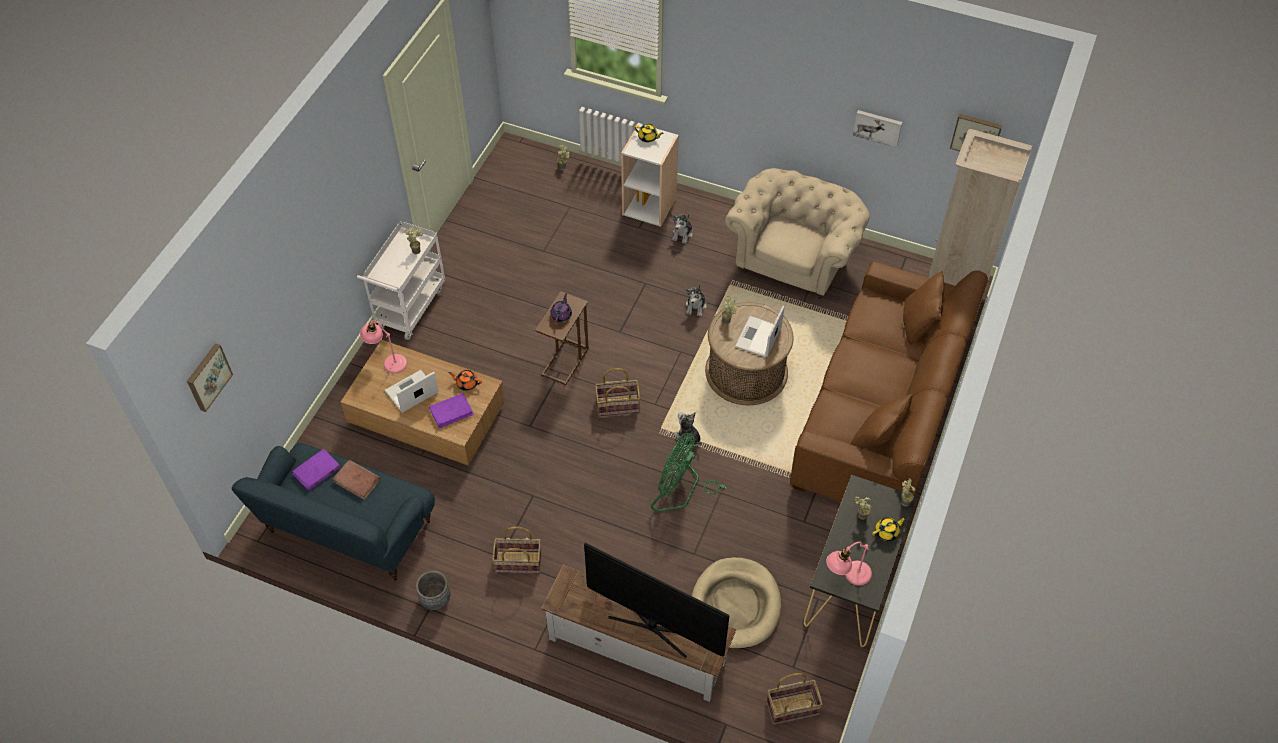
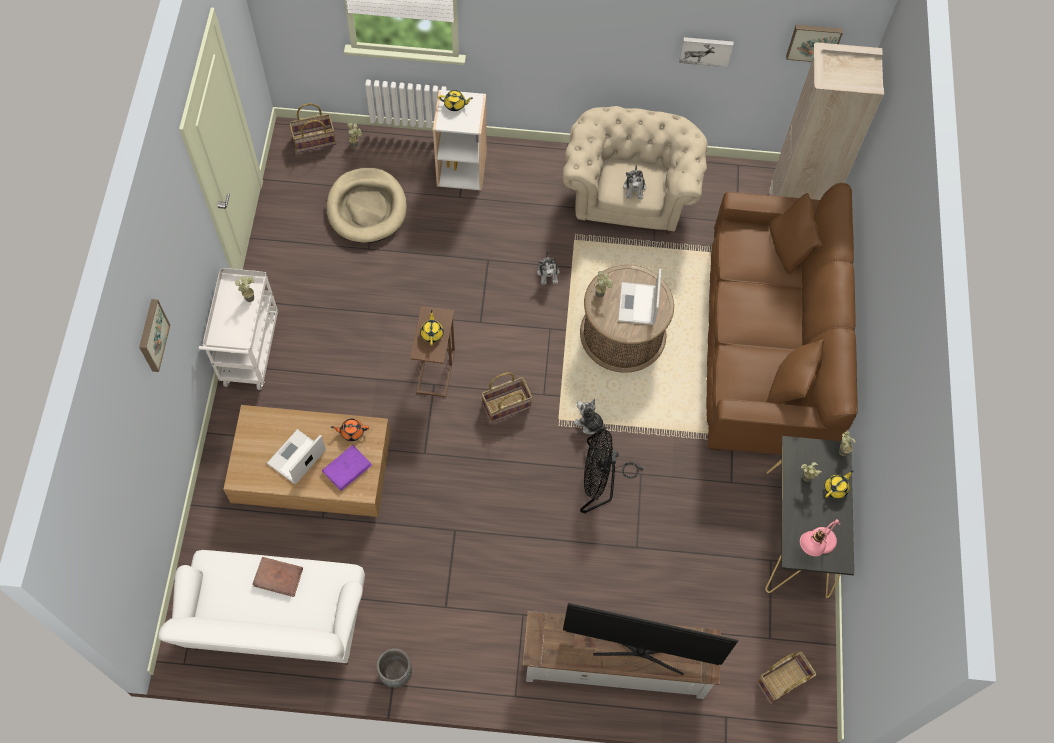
camera: 20 degrees left, 10 degrees up
picture [187,343,233,412] -> picture moved to [139,299,170,372]
blue sofa [232,443,435,581] -> white sofa [158,550,365,665]
purple book [293,449,341,490] -> none
pink table lamp [360,320,407,374] -> none
basket [492,527,542,574] -> basket moved to [289,103,336,153]
purple teapot [550,294,572,323] -> yellow teapot [420,310,444,346]
green fan [651,433,726,513] -> black fan [580,428,644,514]
plush toy [672,214,693,244] -> plush toy moved to [623,164,646,199]
beige dog bed [692,557,781,649] -> beige dog bed moved to [327,168,407,243]

